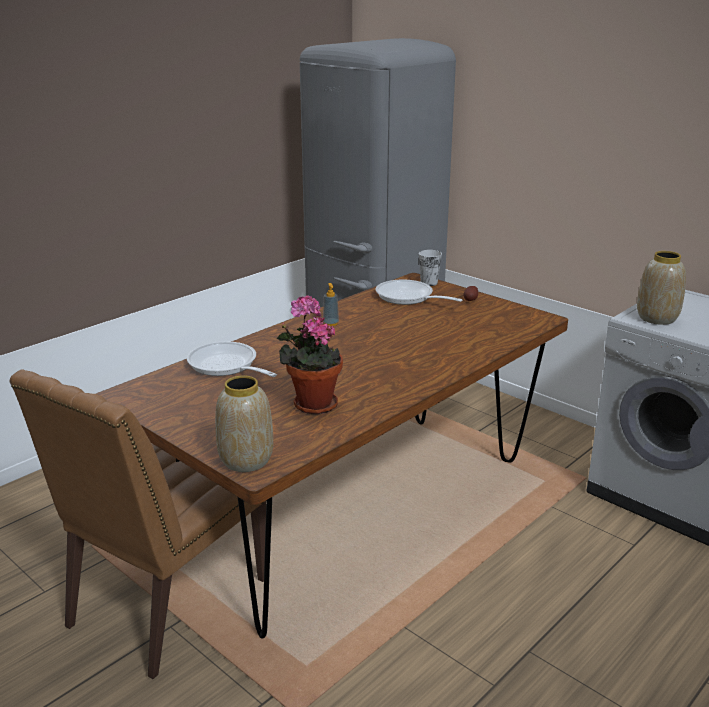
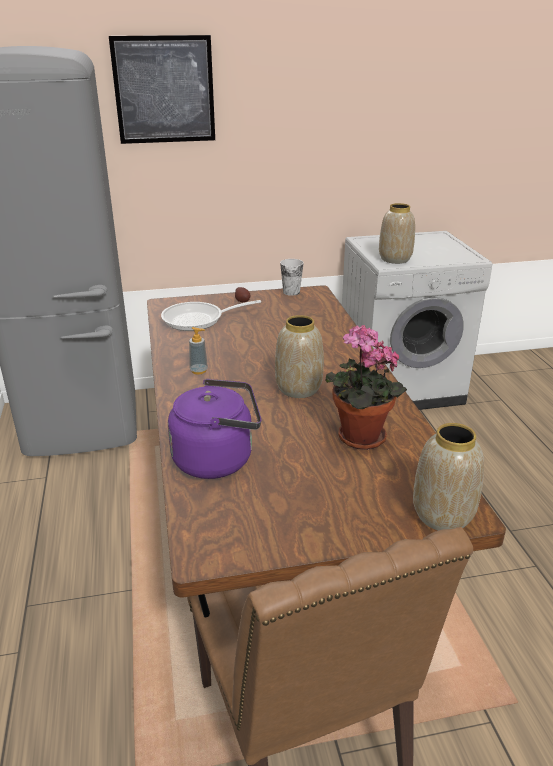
camera: 55 degrees left, 5 degrees up
frying pan [187,342,277,377] -> purple kettle [168,379,261,479]
cup [419,250,442,286] -> cup moved to [280,259,304,296]
none -> picture [109,35,215,144]
none -> vase [275,315,324,398]

